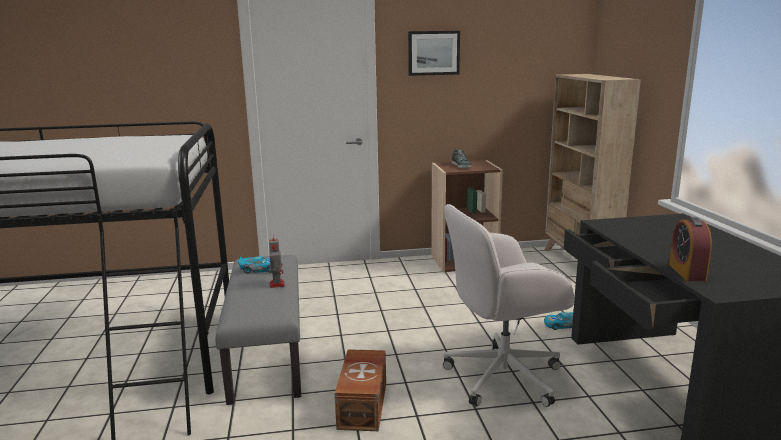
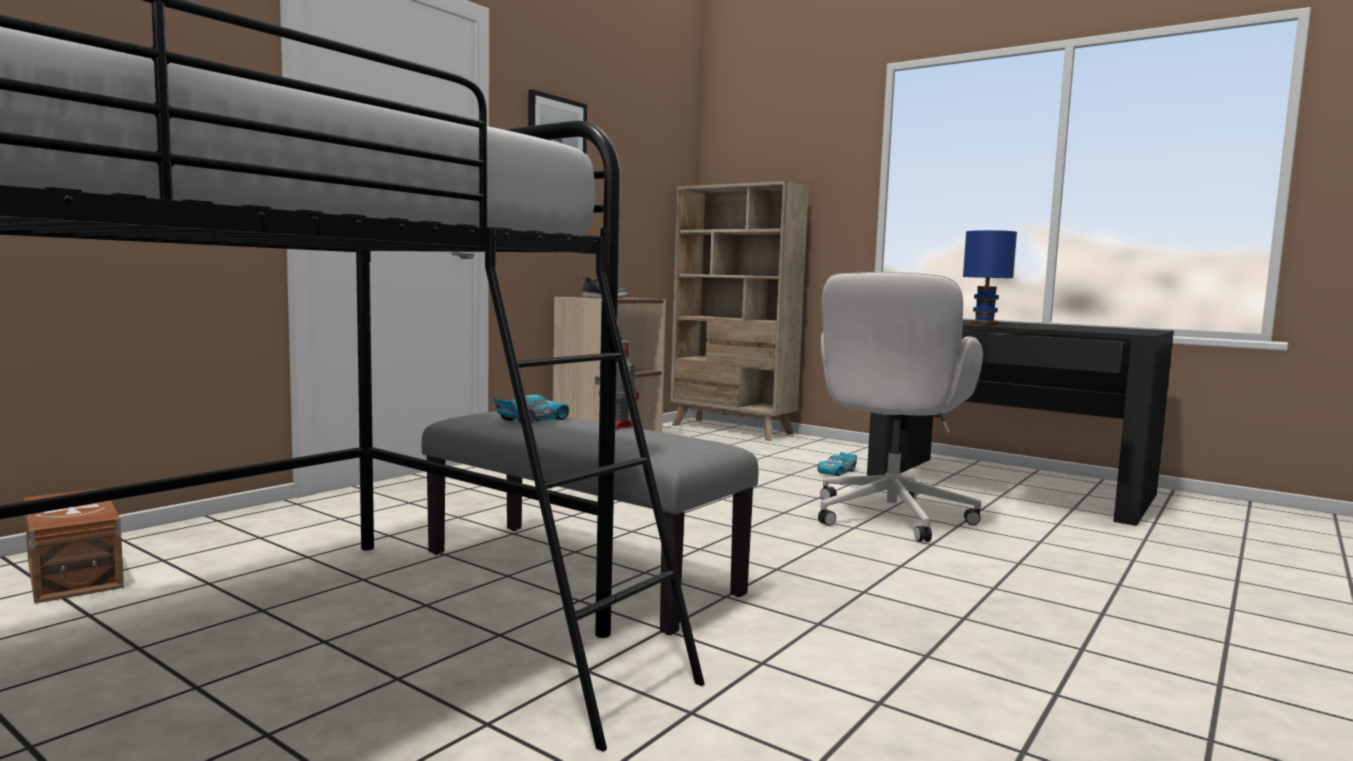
camera: 45 degrees left, 10 degrees down
brown storage box [335,349,386,431] -> brown storage box moved to [24,488,124,604]
alarm clock [669,217,712,281] -> none
none -> blue table lamp [963,230,1017,325]

